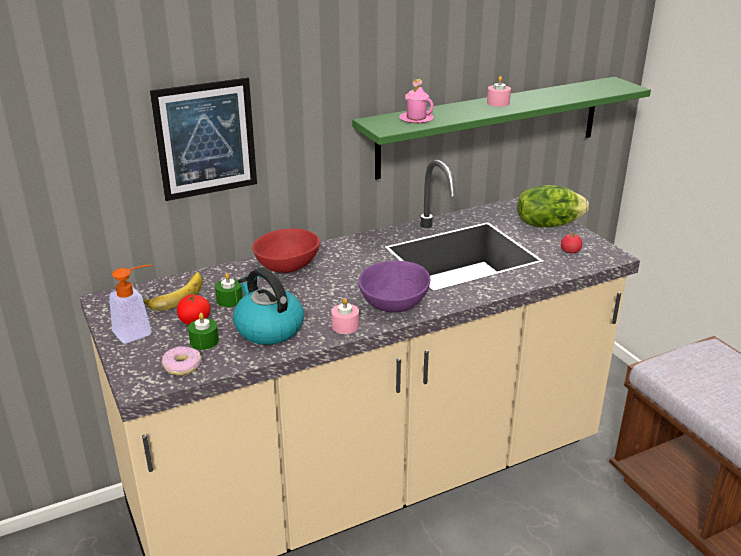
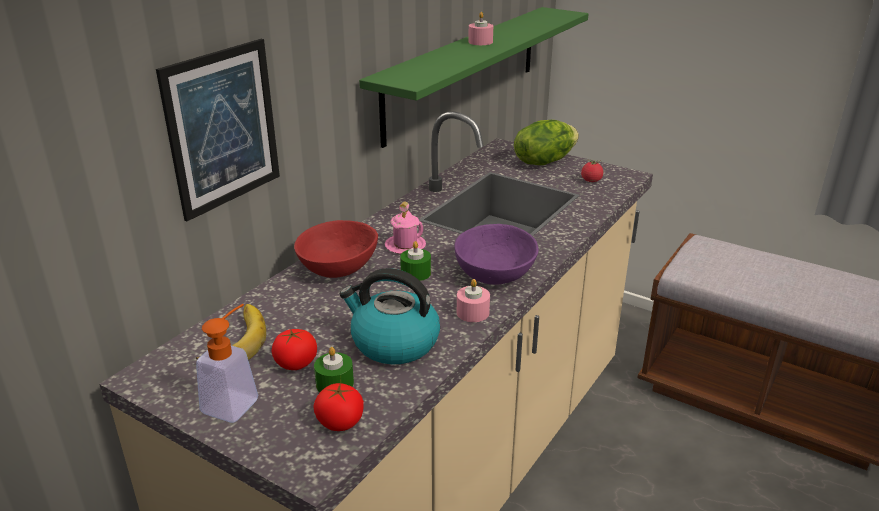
camera: 30 degrees left, 0 degrees up
donut [162,346,202,375] -> tomato [313,383,364,431]
green candle [215,273,243,307] -> green candle moved to [400,241,431,281]
pink mug [399,79,434,123] -> pink mug moved to [385,202,426,254]

